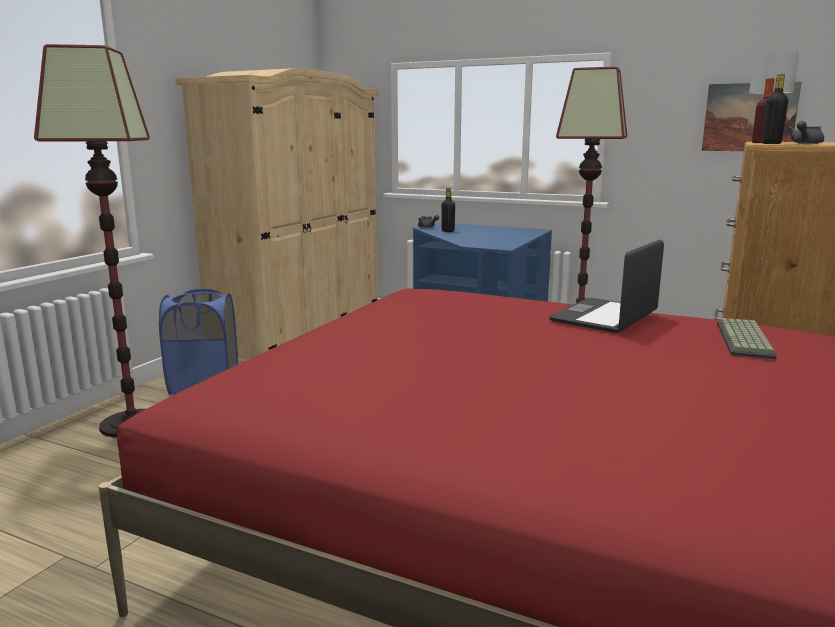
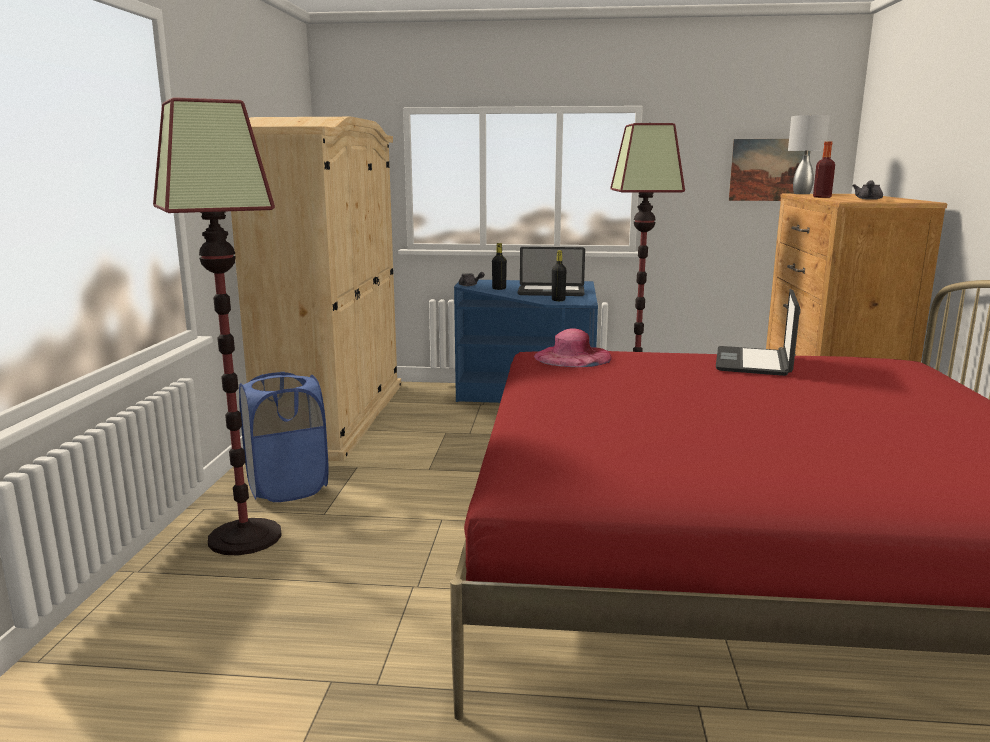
camera: 20 degrees left, 0 degrees up
keyboard [717,318,777,359] -> none
black bottle [762,74,788,144] -> black bottle moved to [552,250,567,301]
none -> laptop [518,247,585,296]
none -> pink hat [534,328,612,367]

